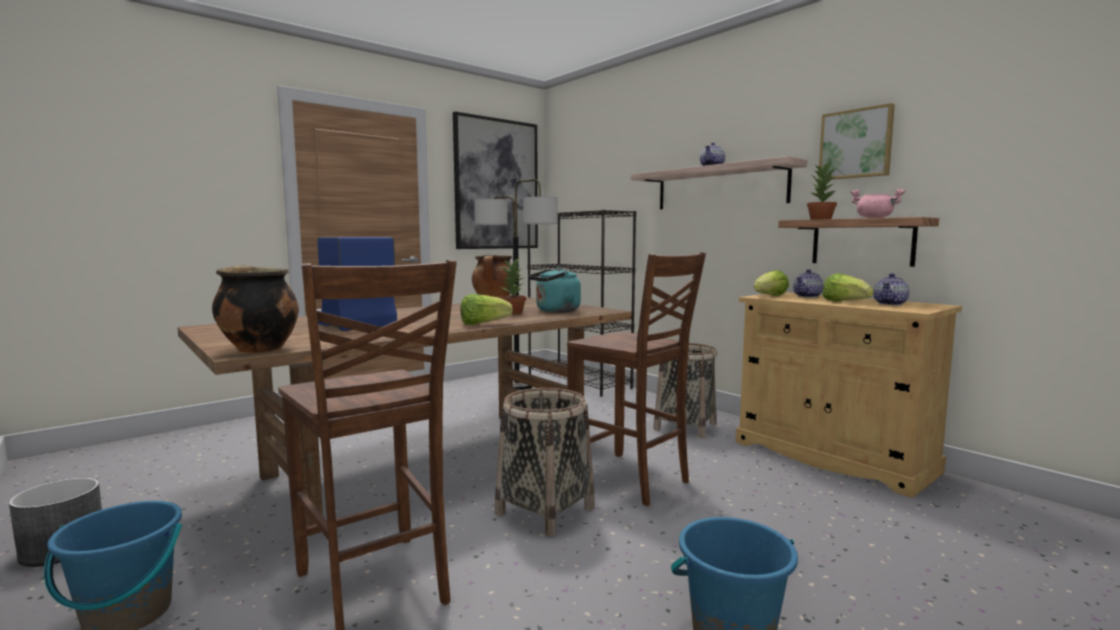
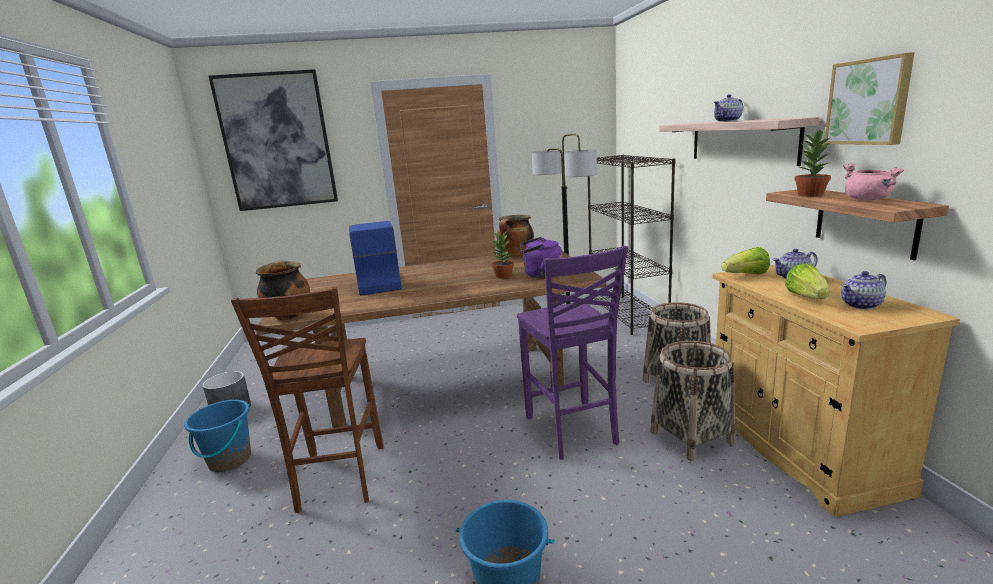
camera: 30 degrees right, 10 degrees up
picture [453,111,538,249] -> picture moved to [208,69,338,211]
lettuce [460,294,513,325] -> none
basket [495,388,595,536] -> basket moved to [650,341,736,461]
turquoise kettle [528,267,581,312] -> purple kettle [520,237,563,278]
brown chair [567,252,706,506] -> purple chair [517,246,628,460]

